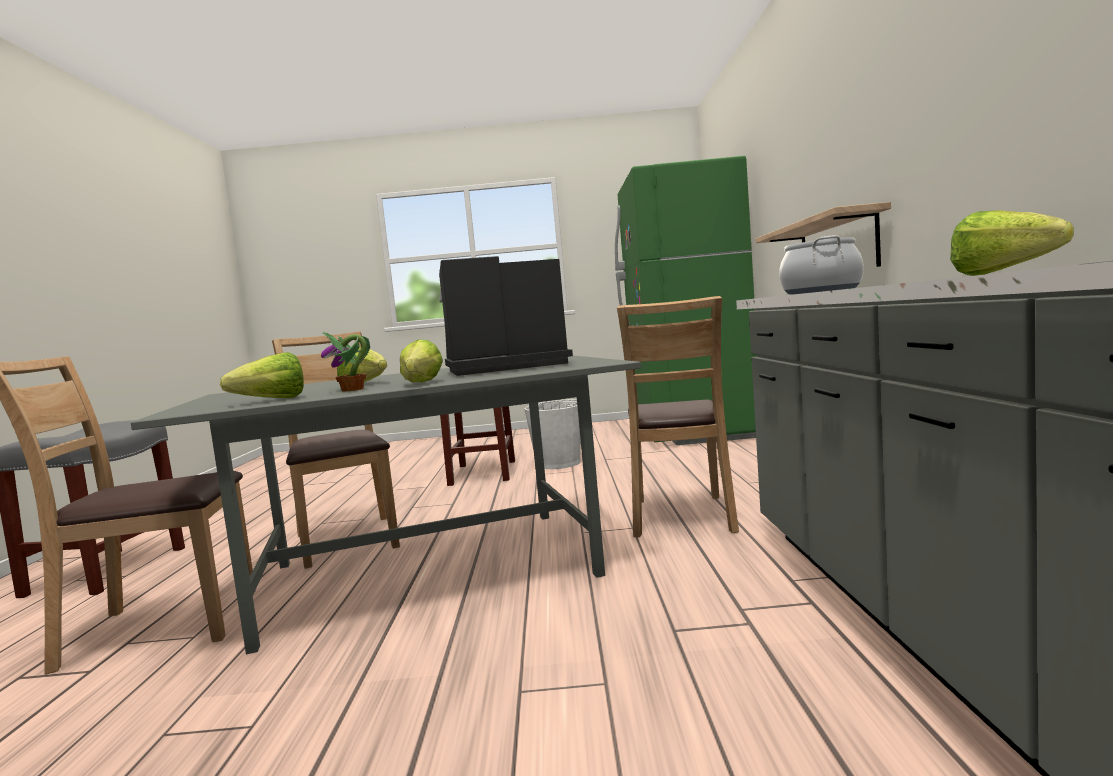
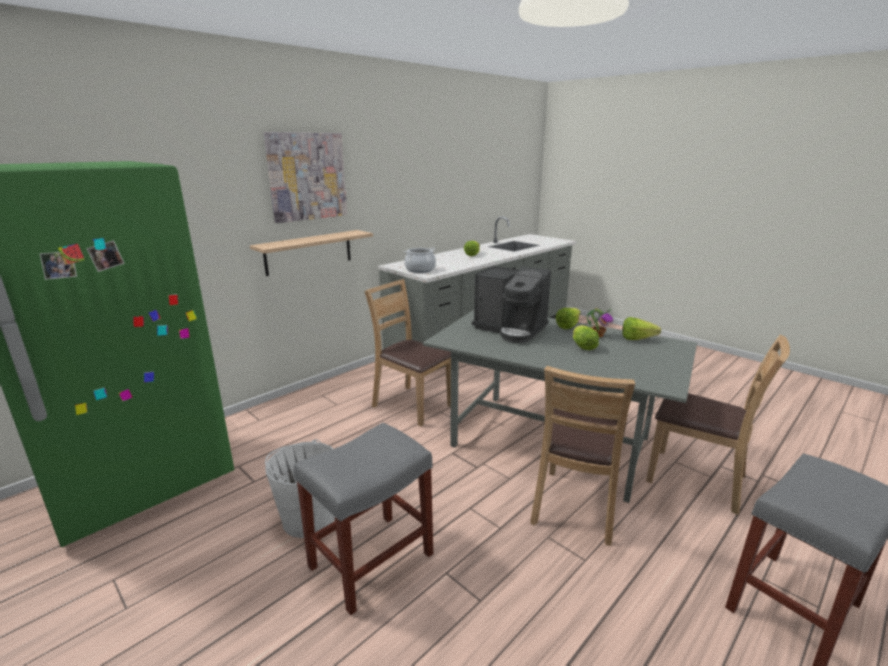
camera: 135 degrees left, 15 degrees up
brown chair [617,296,739,537] -> brown chair turned 105 degrees counterclockwise [364,279,451,427]
none -> picture [264,132,347,223]

